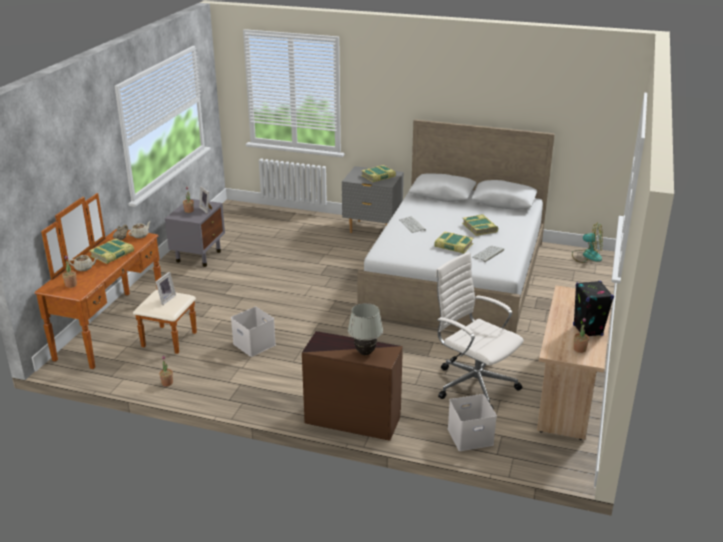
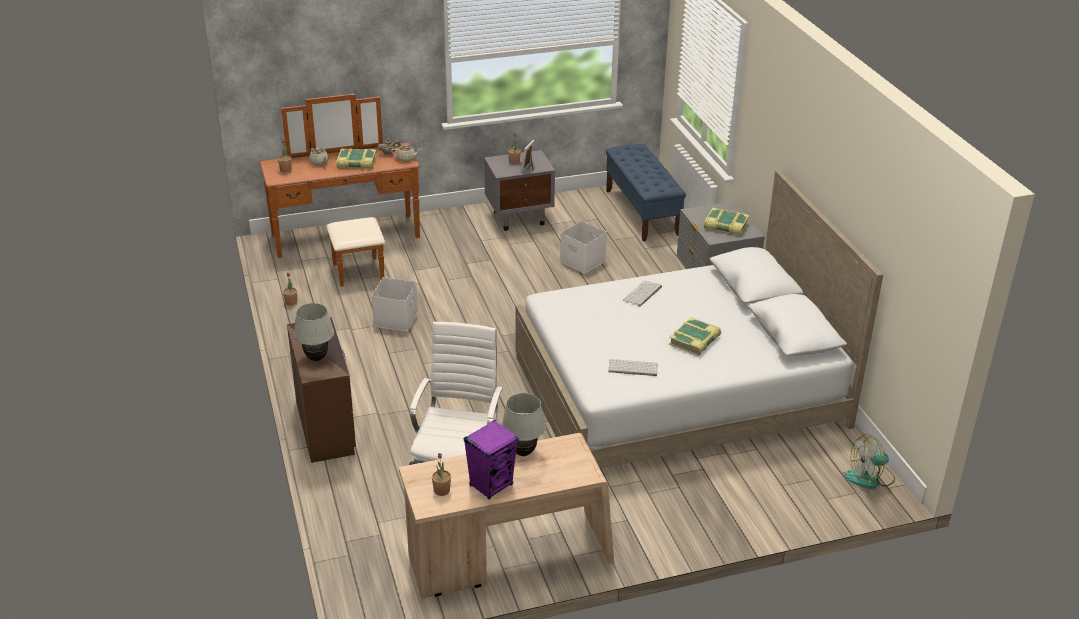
camera: 55 degrees right, 5 degrees up
picture frame [156,272,176,305] -> none
book [434,232,474,254] -> none
white storage box [448,394,497,451] -> white storage box moved to [560,221,607,274]
fan [572,224,603,263] -> fan turned 90 degrees clockwise [845,434,895,489]
black speaker [573,281,614,336] -> purple speaker [464,420,519,499]
none -> white table lamp [502,393,546,456]
none -> blue bench [606,144,686,241]

